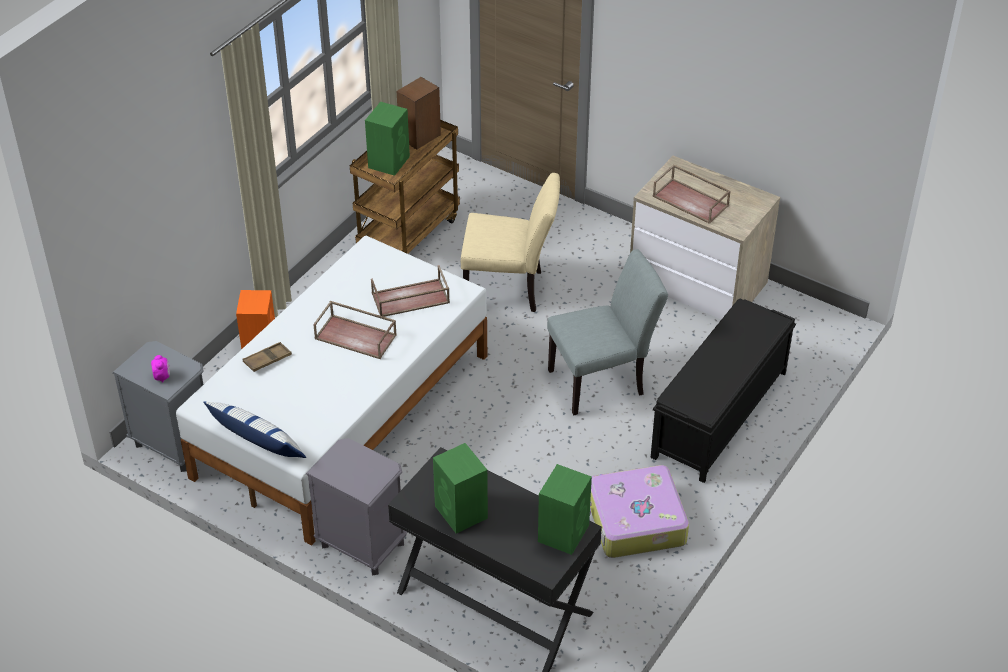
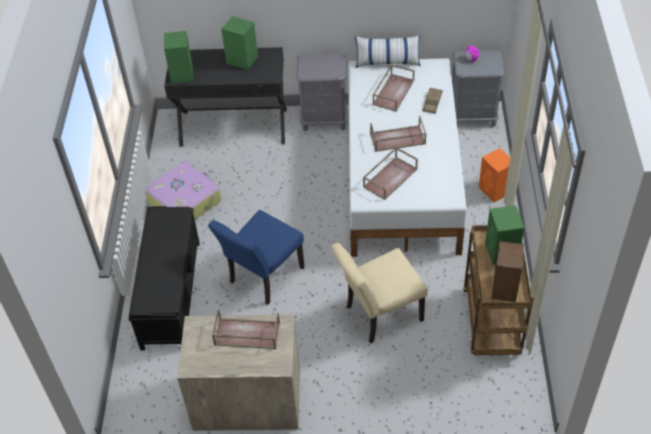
camera: 150 degrees right, 5 degrees up
grey chair [547,249,668,415] -> blue chair [208,210,304,305]
none -> brown tray [373,64,415,112]

